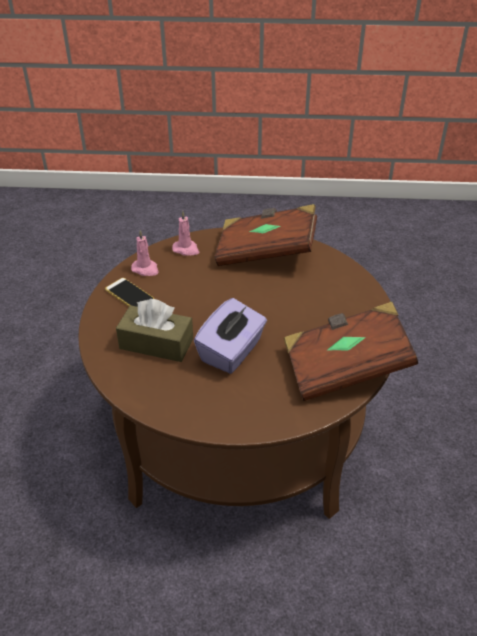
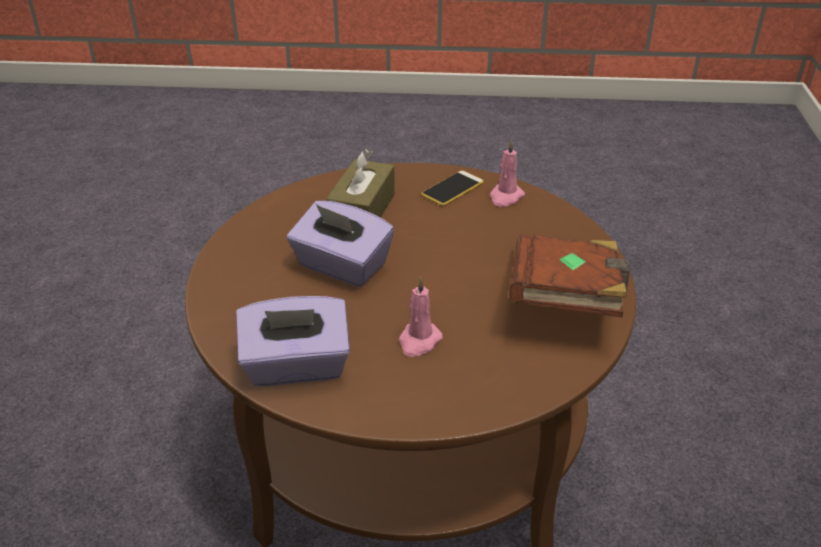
camera: 90 degrees right, 5 degrees down
pink candle [172,211,199,256] -> pink candle moved to [399,277,443,357]
brown book [284,302,418,401] -> purple tissue box [236,296,350,386]

